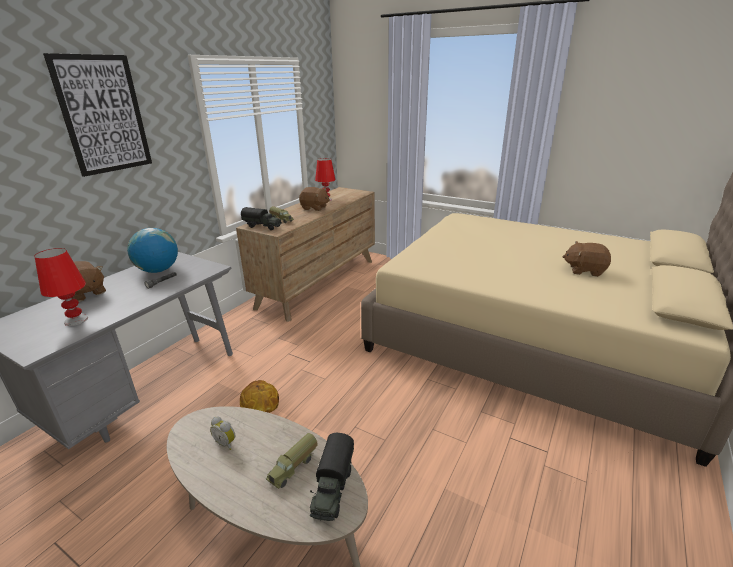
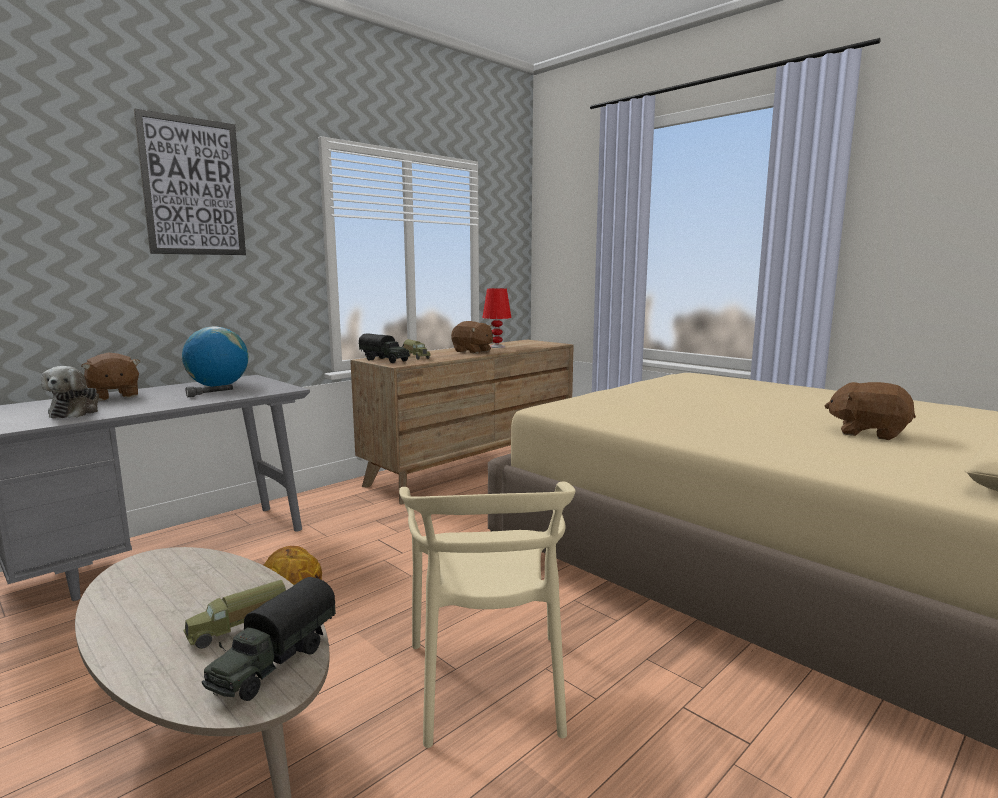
camera: 15 degrees right, 15 degrees down
red table lamp [34,248,88,326] -> plush toy [41,366,99,418]
alarm clock [210,417,235,450] -> none
none -> beige chair [399,482,576,748]

